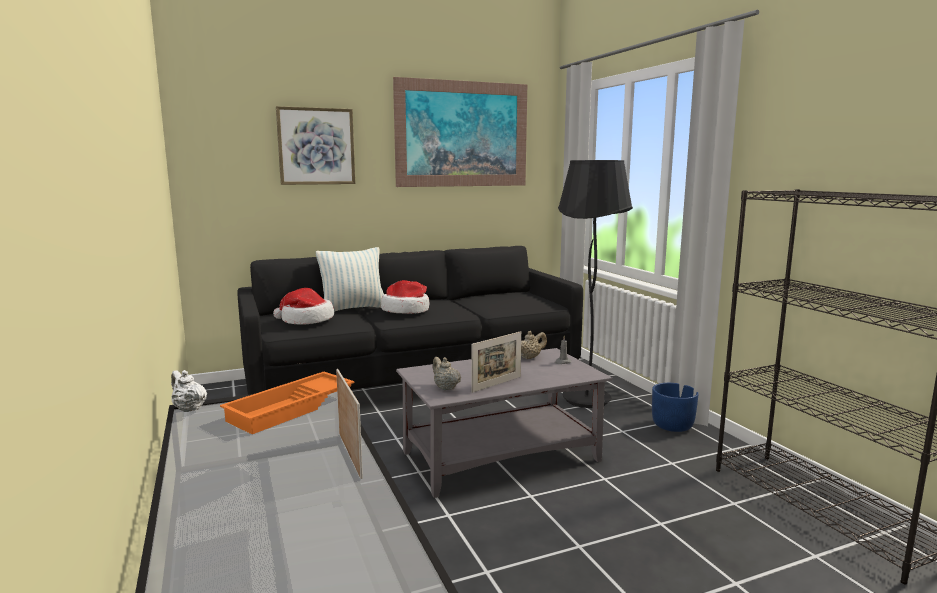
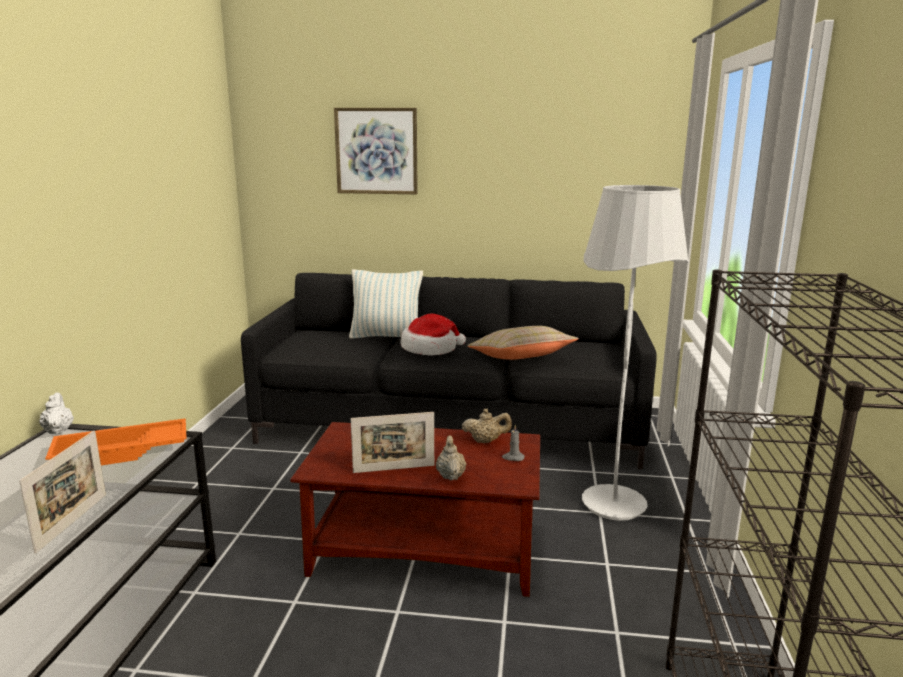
camera: 30 degrees right, 5 degrees up
hat [273,288,334,325] -> none
picture [393,77,527,187] -> none
grey coffee table [396,348,612,498] -> brown coffee table [290,422,540,597]
beige teapot [432,357,461,390] -> beige teapot moved to [436,435,467,481]
black floor lamp [558,160,633,408] -> white floor lamp [582,185,689,521]
blue planter [652,383,699,432] -> none
none -> beige pillow [467,326,578,360]

